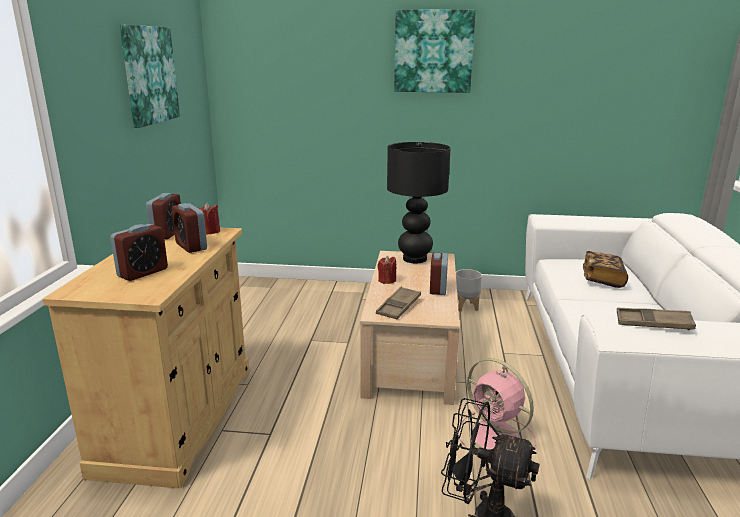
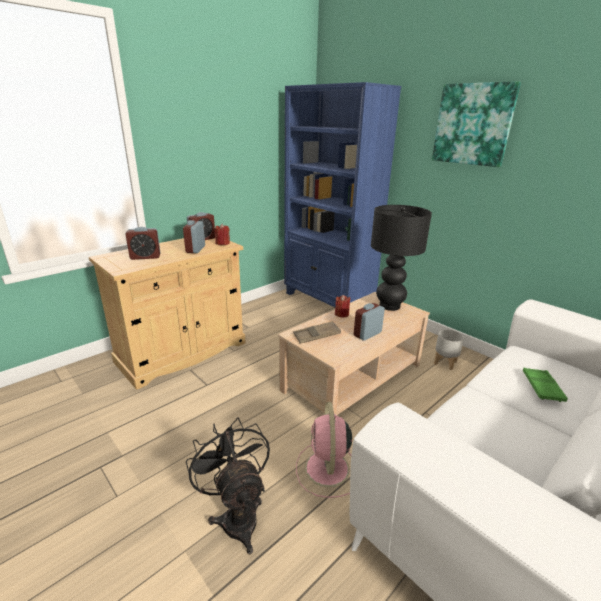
camera: 40 degrees right, 5 degrees up
picture [120,25,180,128] -> none
book [583,251,628,288] -> green tray [523,368,568,402]
brown tray [617,308,696,330] -> none
none -> blue bookcase [284,82,401,307]

